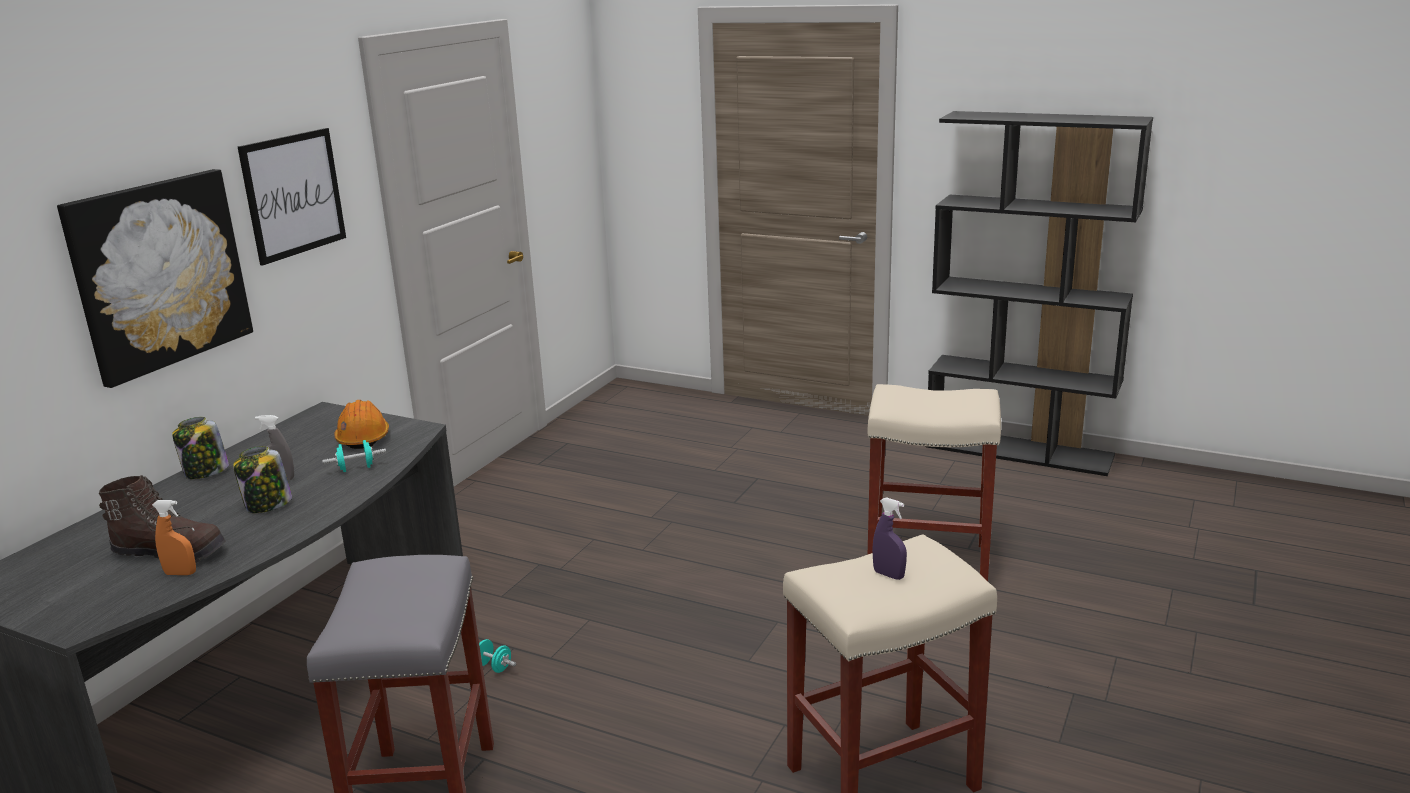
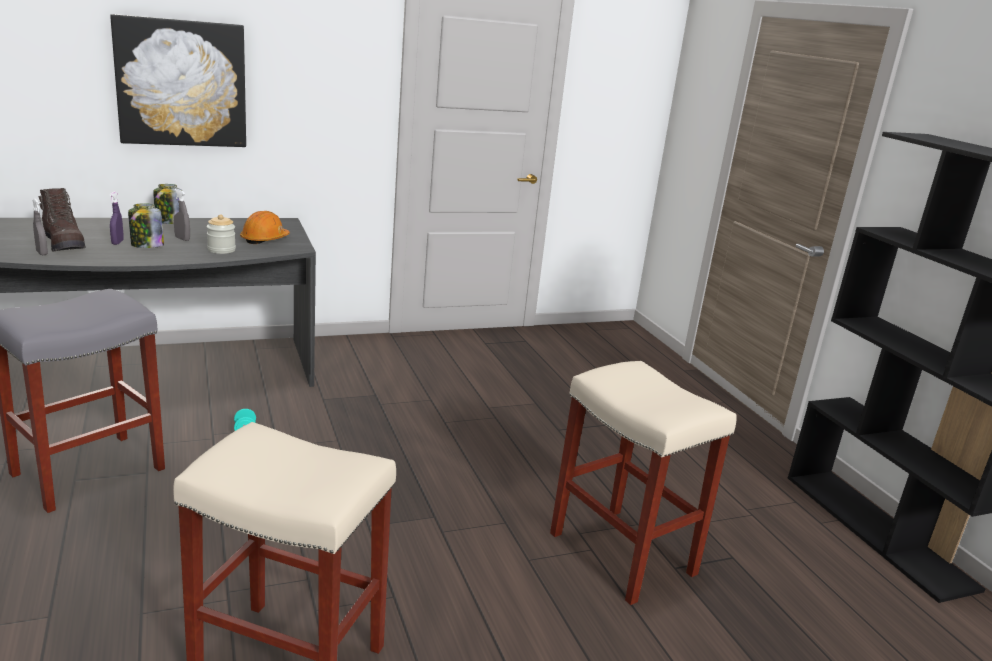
camera: 40 degrees right, 0 degrees up
orange spray bottle [152,500,196,575] -> grey spray bottle [32,199,48,255]
picture [238,128,346,265] -> none
turquoise dumbbell [322,440,386,472] -> jar [206,214,236,254]
purple spray bottle [872,497,907,580] -> purple spray bottle moved to [110,191,124,245]

